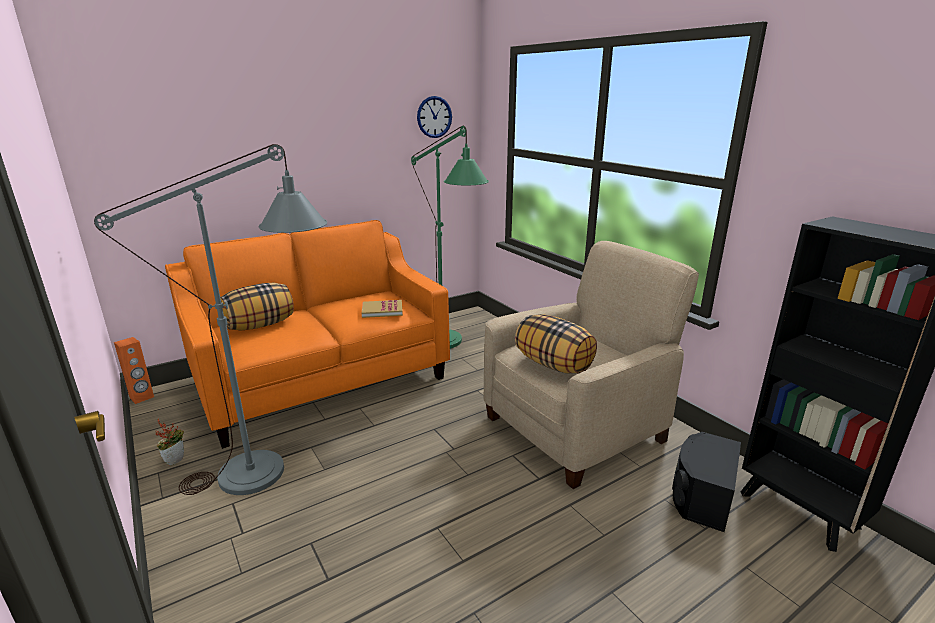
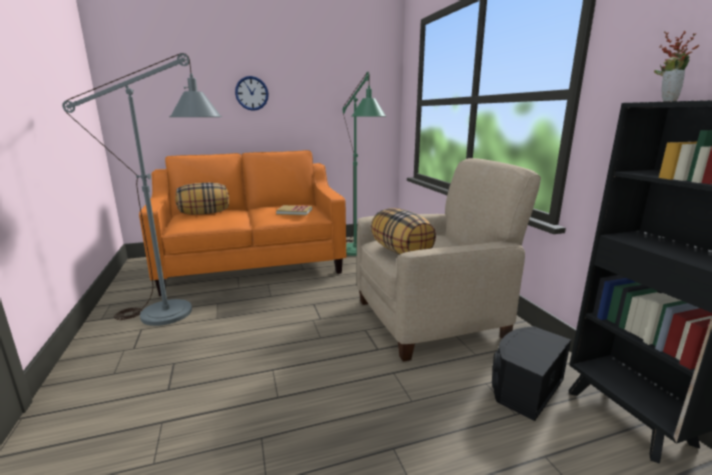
camera: 15 degrees right, 5 degrees down
orange speaker [114,337,154,404] -> none
potted plant [156,418,184,466] -> potted plant moved to [654,31,699,102]
wall clock [417,96,452,138] -> wall clock moved to [235,76,269,111]

